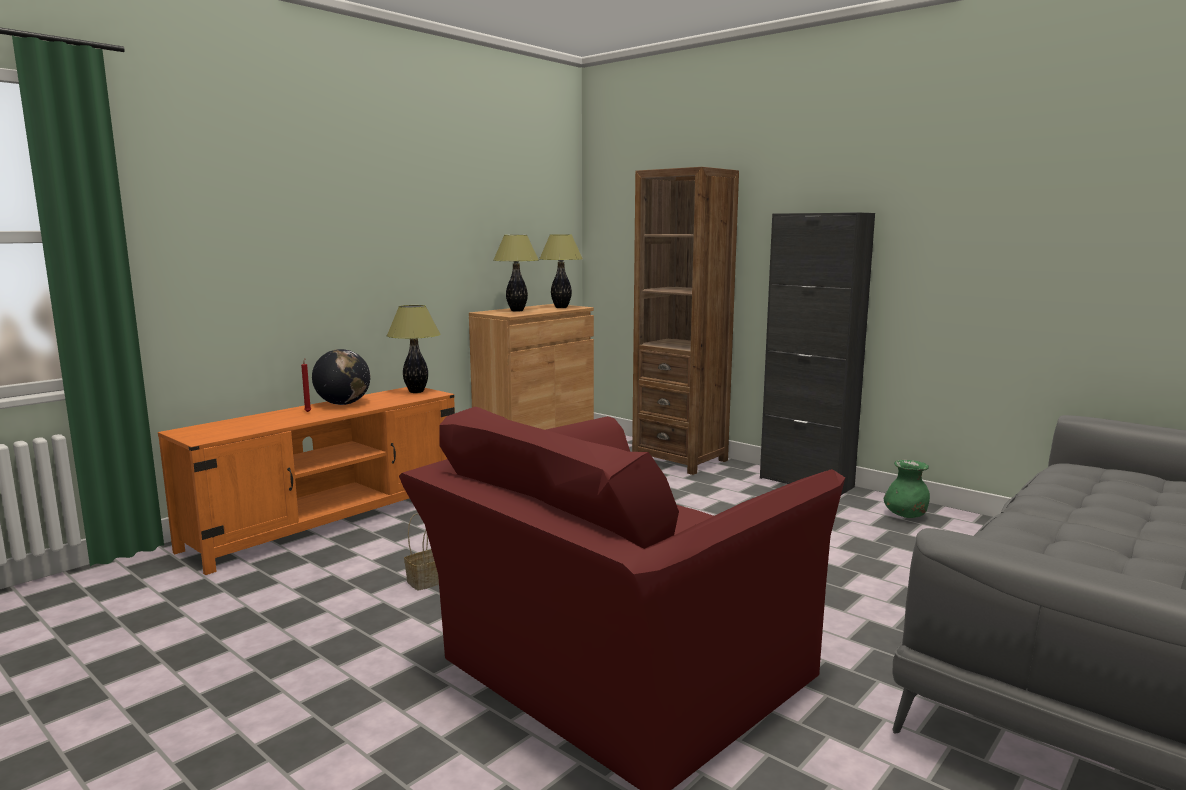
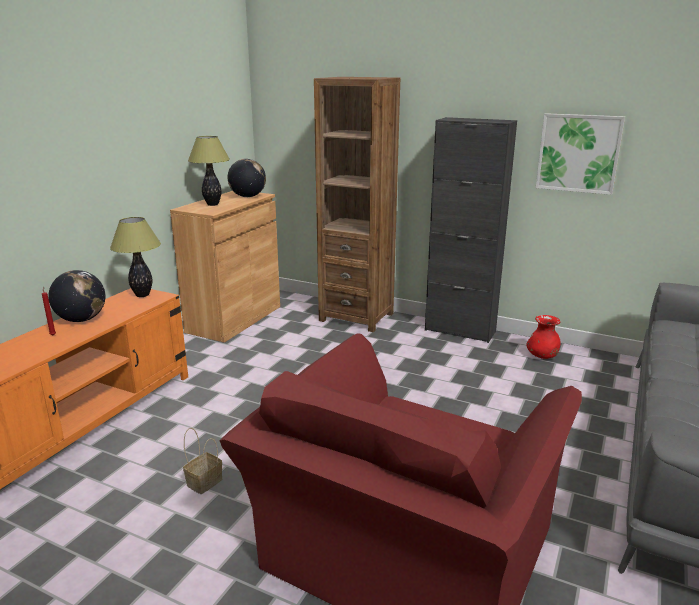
camera: 15 degrees left, 10 degrees up
table lamp [539,234,583,308] -> globe [227,159,266,197]
green vase [884,460,930,518] -> red vase [527,315,560,359]
none -> picture [536,113,625,195]

